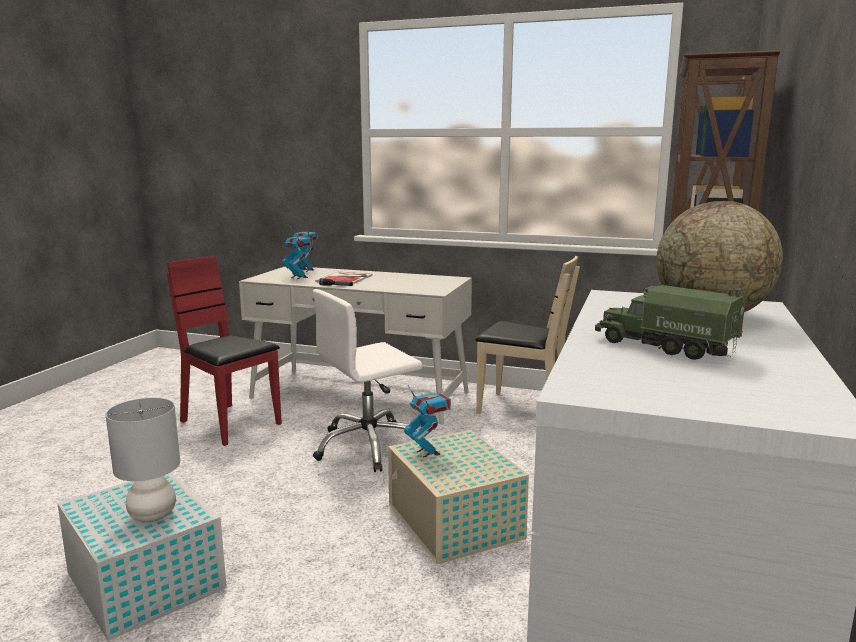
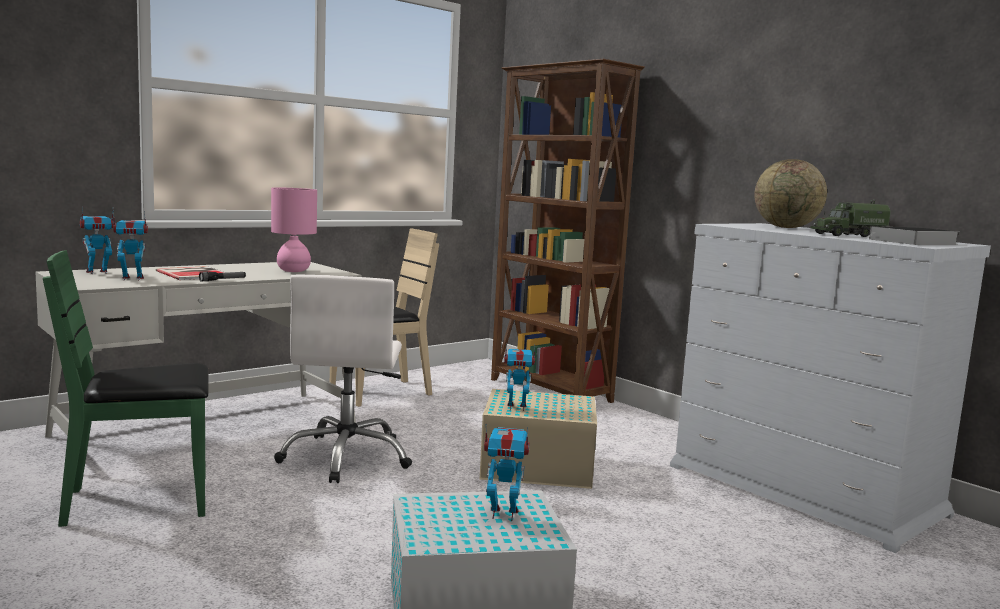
camera: 60 degrees left, 5 degrees down
grey table lamp [105,398,180,522] -> toy robot [484,424,529,521]
red chair [167,256,282,446] -> green chair [43,250,209,527]
none -> pink table lamp [271,187,317,272]
none -> book [864,227,959,245]

